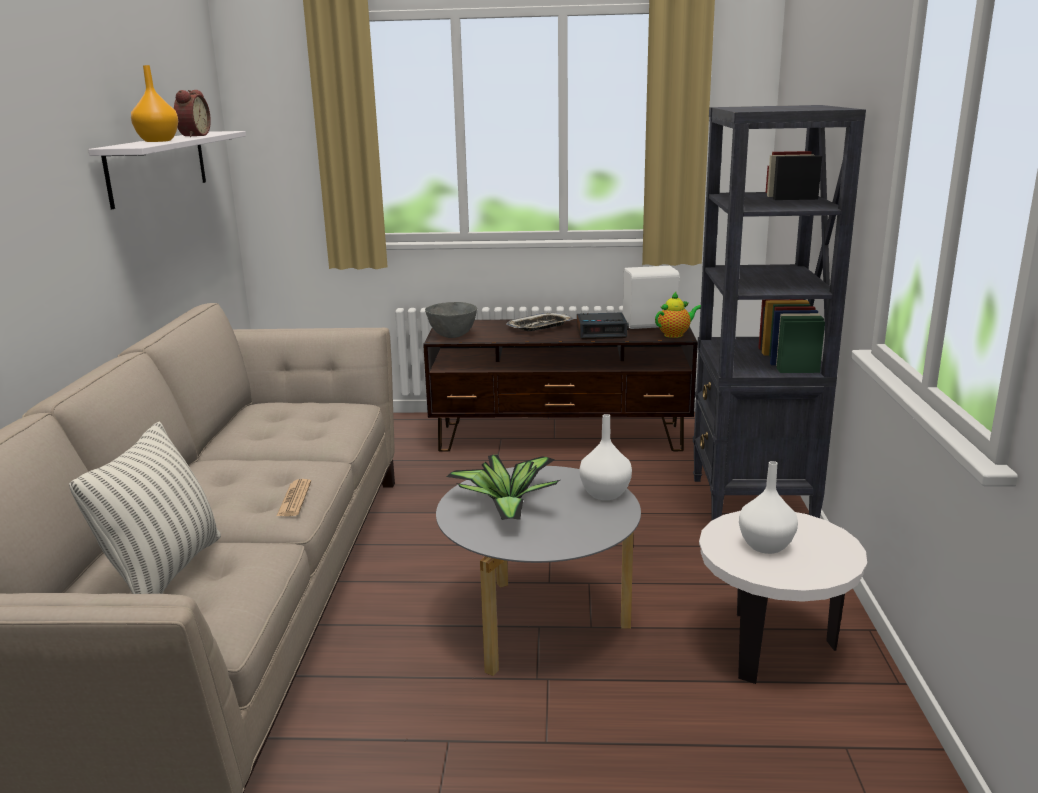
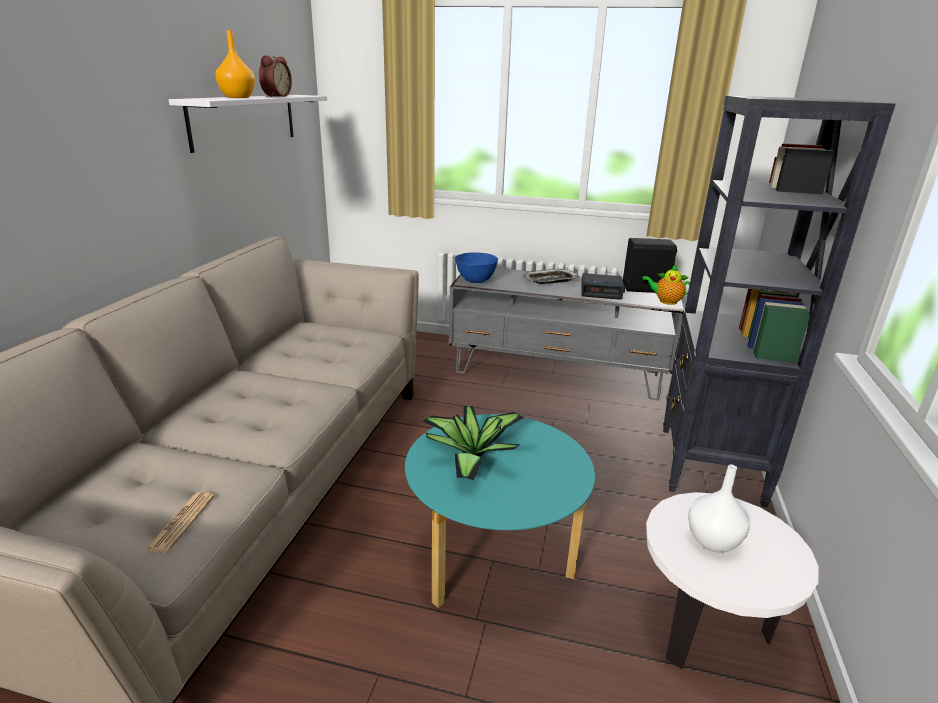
camera: 10 degrees right, 5 degrees up
pillow [69,422,221,594] -> none
newspaper [277,479,311,516] -> newspaper moved to [145,492,214,553]
brown tv stand [423,319,698,452] -> grey tv stand [449,268,684,400]
grey bowl [425,302,477,338] -> blue bowl [455,252,498,283]
grey coffee table [436,466,641,676] -> turquoise coffee table [405,414,595,608]
white vase [579,414,632,500] -> none
white speaker [623,266,680,329] -> black speaker [623,238,677,293]
teapot [655,292,701,338] -> teapot turned 150 degrees counterclockwise [642,264,690,305]

